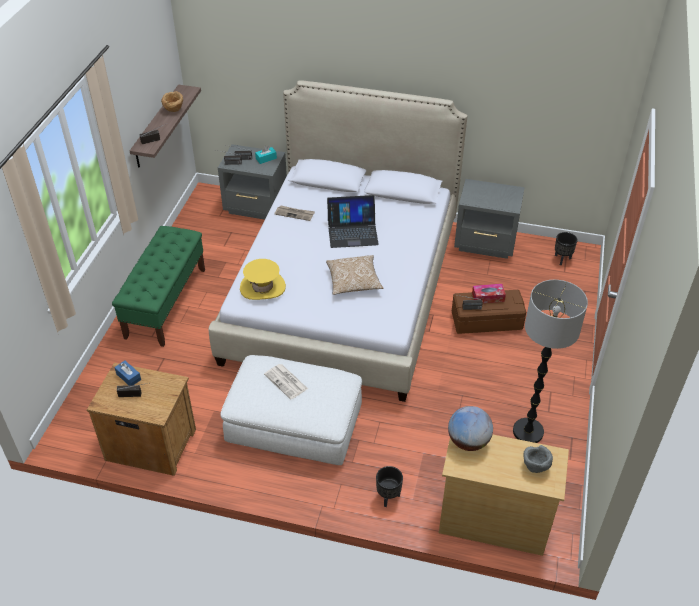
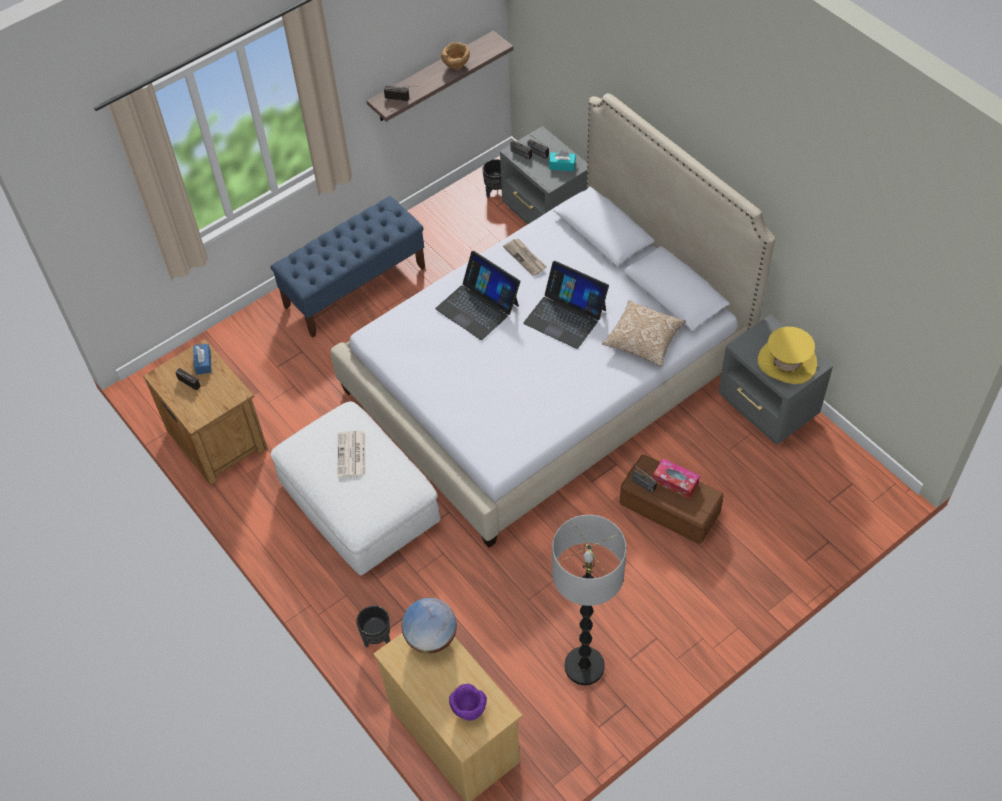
camera: 40 degrees right, 10 degrees up
green bench [112,226,205,347] -> blue bench [270,196,425,338]
yellow hat [240,259,286,300] -> yellow hat moved to [758,327,817,384]
pillow [326,255,384,295] -> pillow moved to [602,300,686,367]
grey bowl [524,445,553,473] -> purple bowl [449,684,487,721]
black planter [555,232,578,265] -> black planter moved to [482,159,502,198]
none -> laptop [435,251,520,340]

